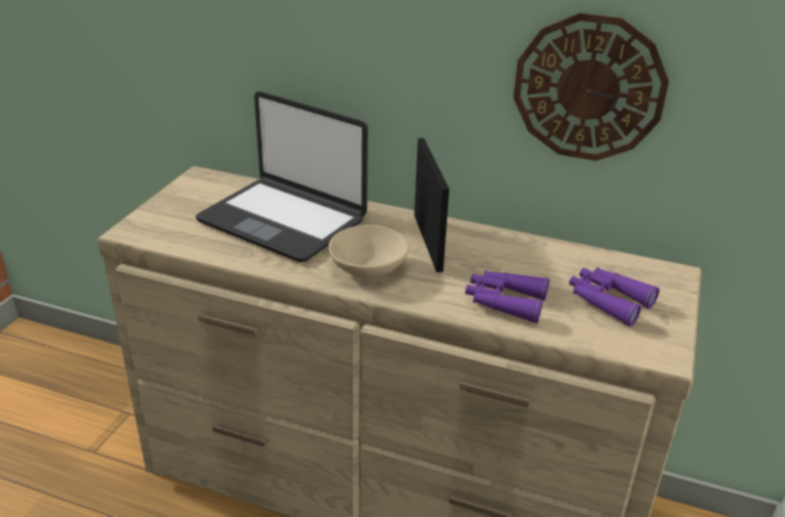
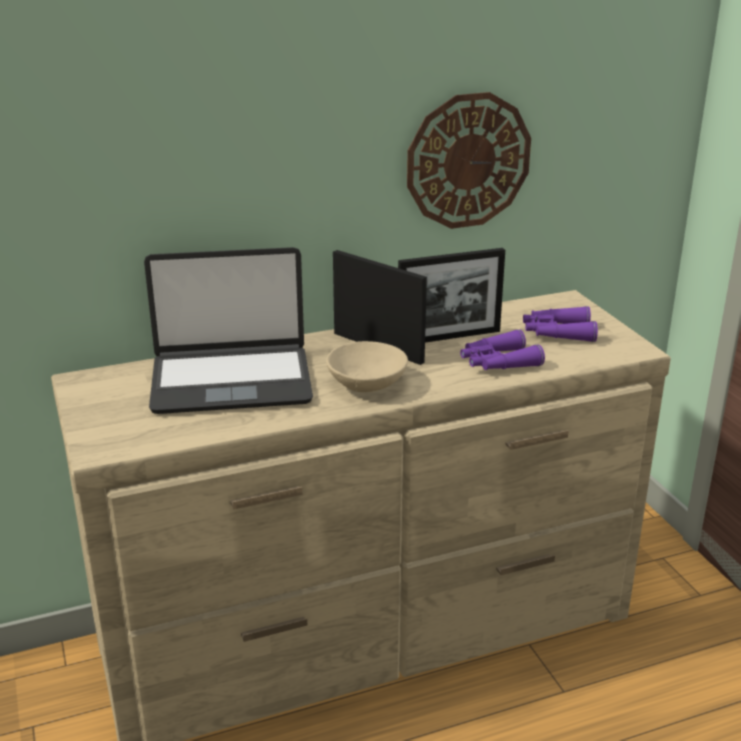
camera: 40 degrees left, 5 degrees down
none -> picture frame [398,248,505,342]

